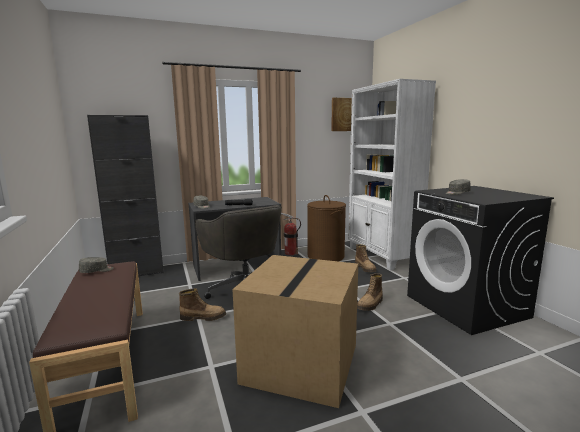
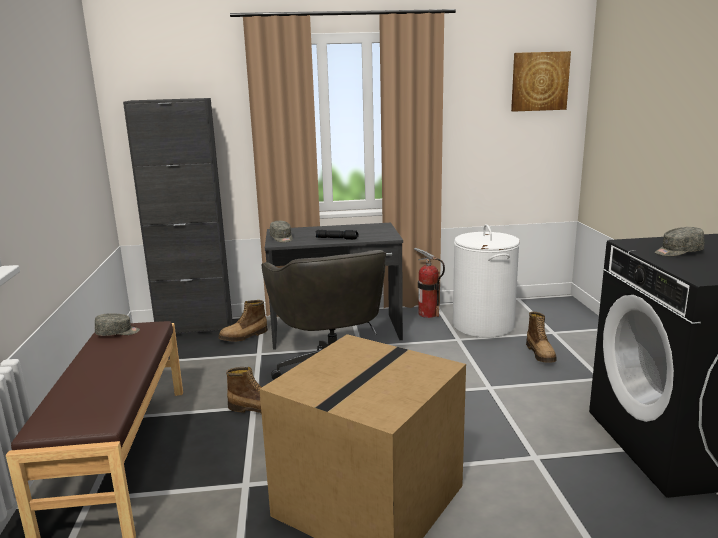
camera: 15 degrees right, 5 degrees up
brown laundry basket [307,195,346,262] -> white laundry basket [453,224,520,338]
white bookcase [348,79,436,270] -> none
boot [357,273,383,311] -> boot moved to [218,300,268,341]

